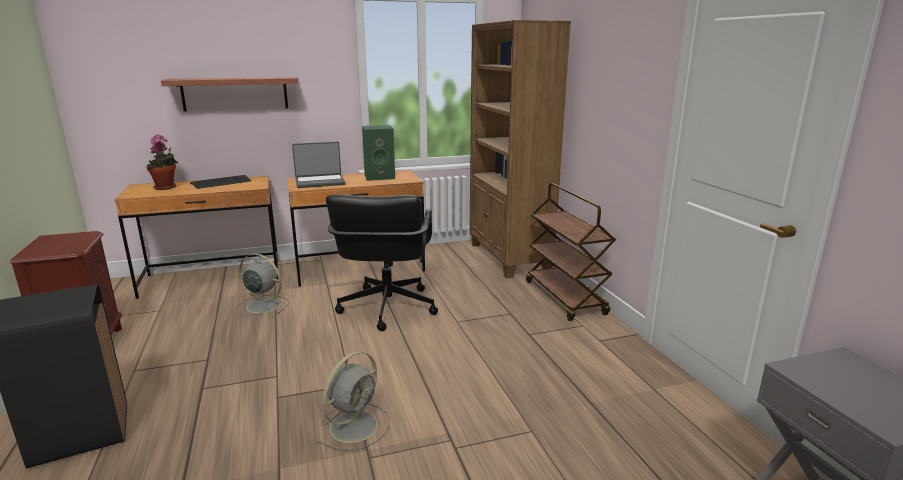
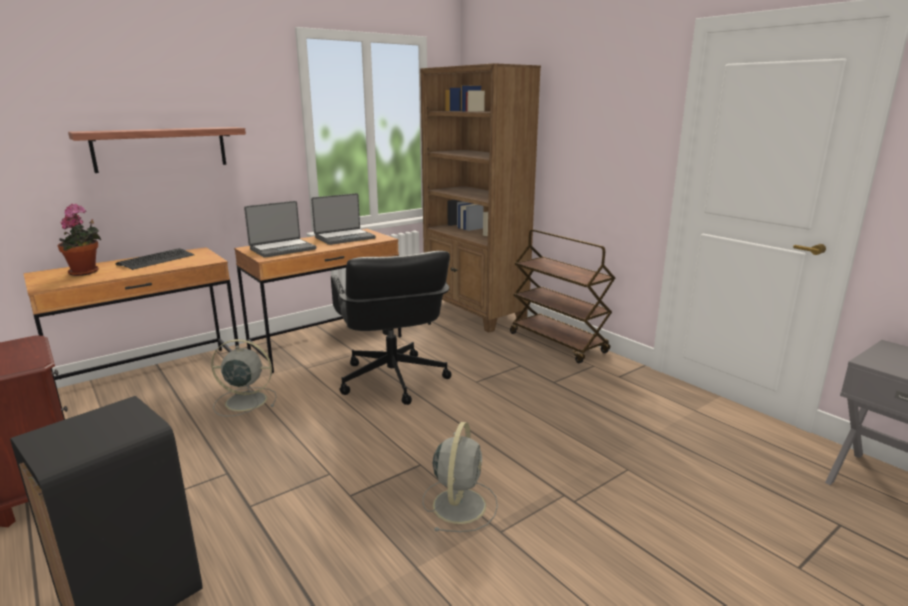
camera: 20 degrees left, 0 degrees up
green speaker [362,125,395,181] -> laptop [311,193,376,245]

